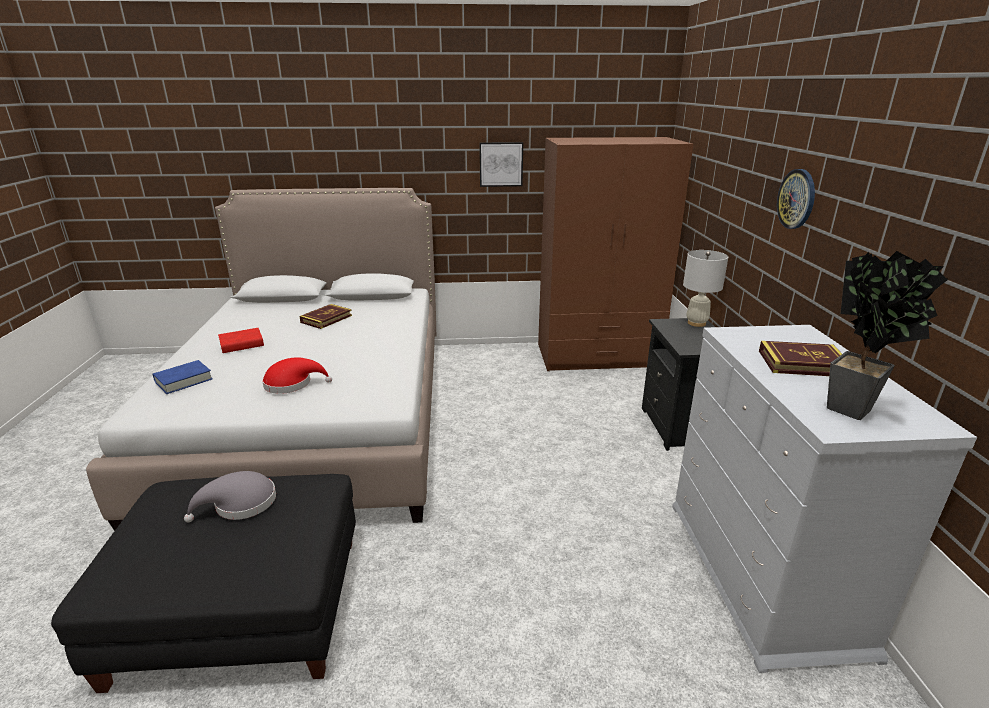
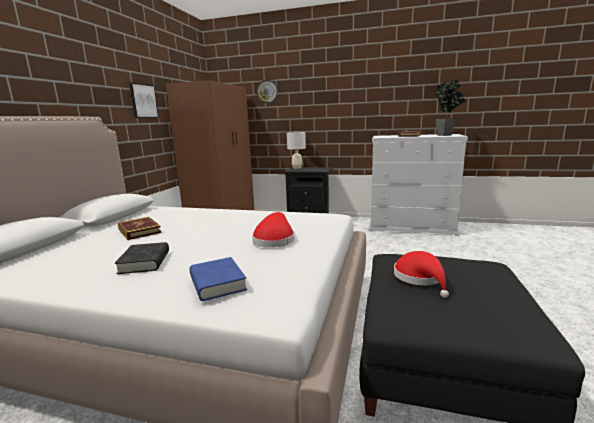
camera: 70 degrees left, 10 degrees down
grey hat [184,471,276,522] -> red hat [394,251,449,298]
red book [218,328,264,353] -> black book [115,242,169,274]
wall clock [777,169,815,229] -> wall clock moved to [257,80,278,103]

